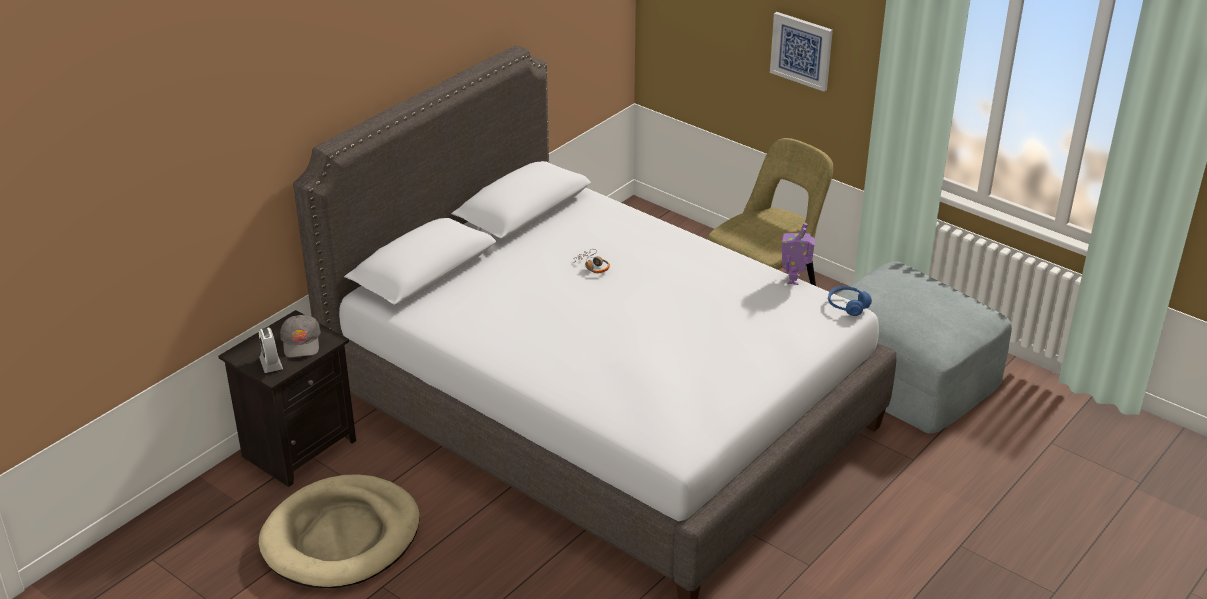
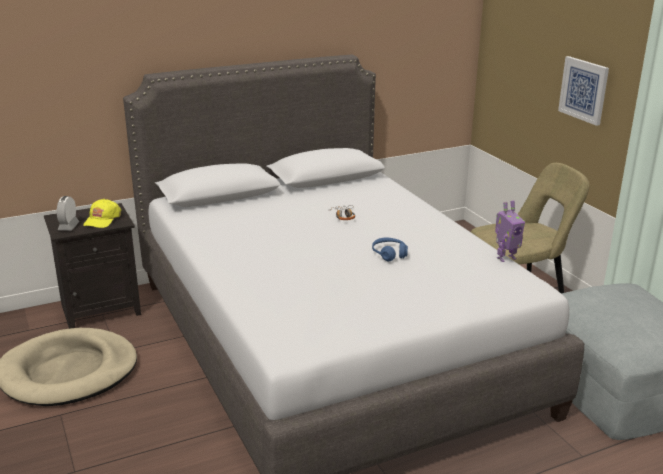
camera: 25 degrees right, 10 degrees down
grey cap [280,315,321,358] -> yellow cap [83,199,121,228]
toy robot [781,223,815,285] -> toy robot turned 150 degrees counterclockwise [495,201,525,262]
blue headphones [828,286,872,316] -> blue headphones moved to [372,238,408,261]

